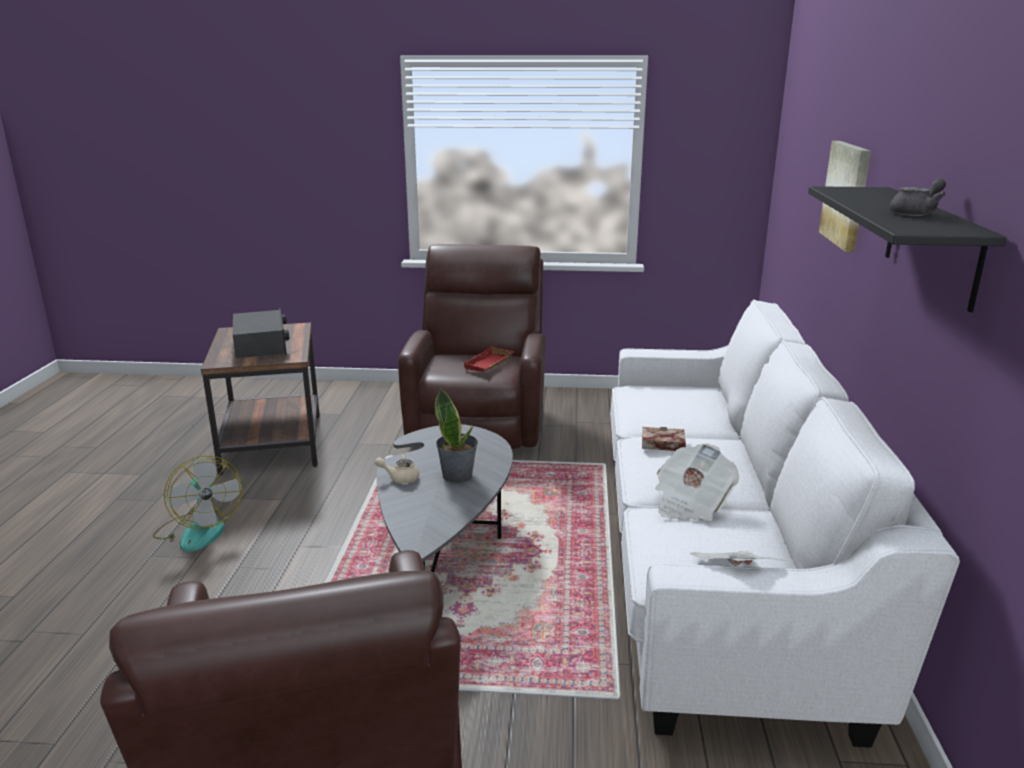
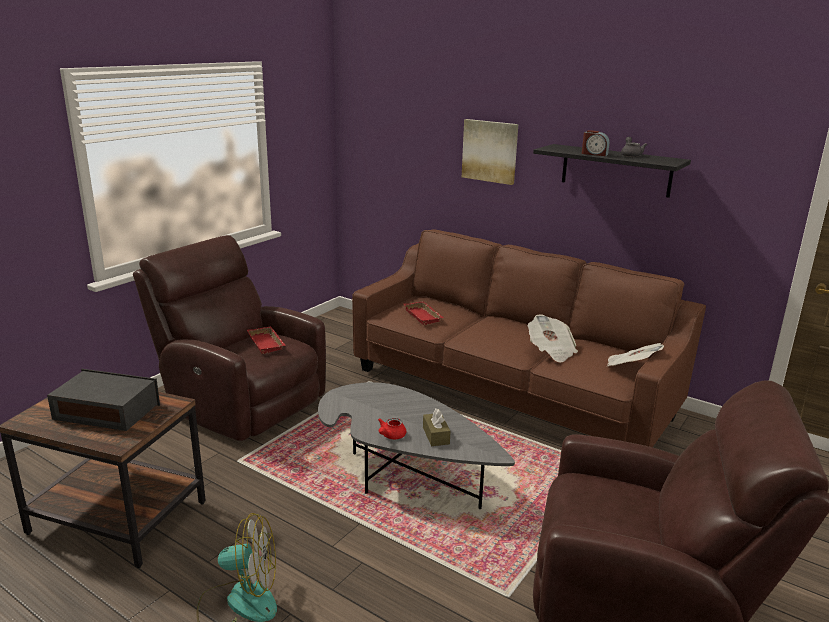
camera: 60 degrees left, 0 degrees up
beige teapot [375,454,419,483] -> red teapot [378,418,406,439]
potted plant [435,389,478,483] -> none
white sofa [610,300,960,748] -> brown sofa [352,229,706,447]
book [642,427,686,451] -> none
none -> red tray [404,301,444,325]
none -> brown tissue box [423,408,450,446]
none -> alarm clock [582,130,610,156]

